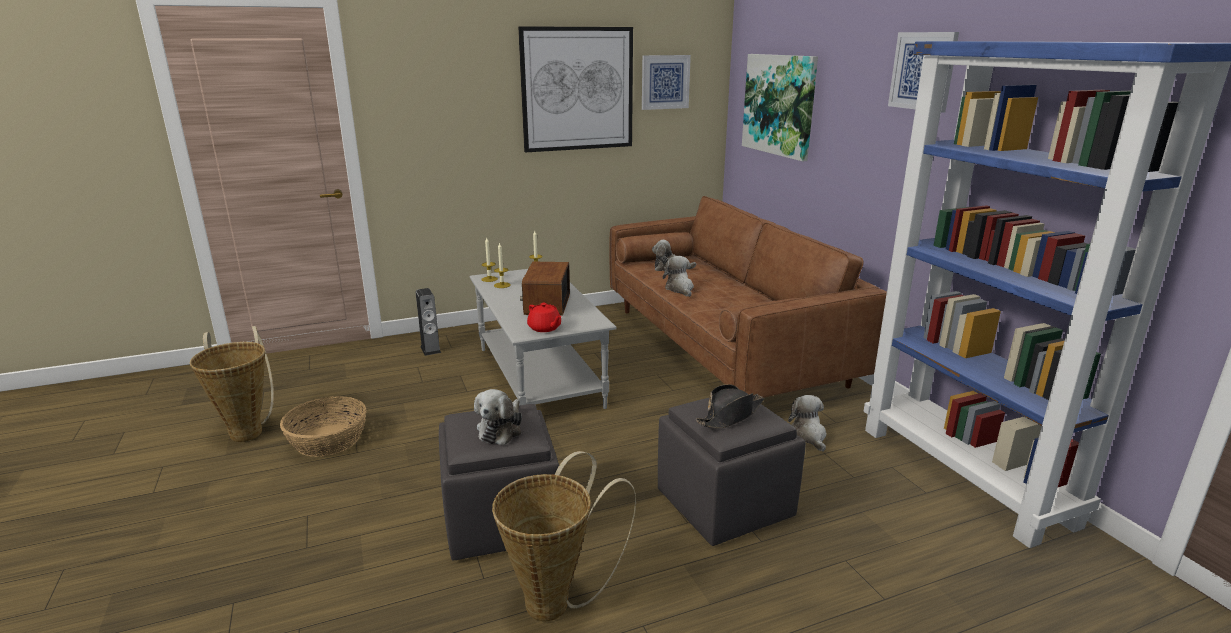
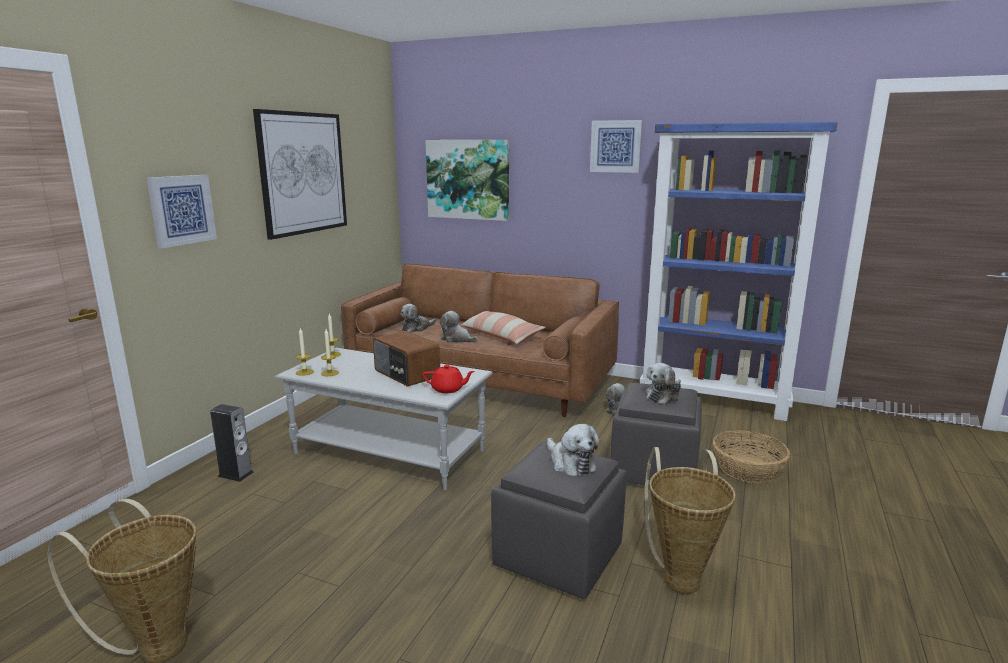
camera: 45 degrees left, 5 degrees down
basket [280,396,367,457] -> basket moved to [713,430,790,483]
picture [642,55,691,110] -> picture moved to [146,175,217,248]
black hat [696,384,764,429] -> plush toy [646,363,681,405]
none -> pillow [460,311,546,344]

